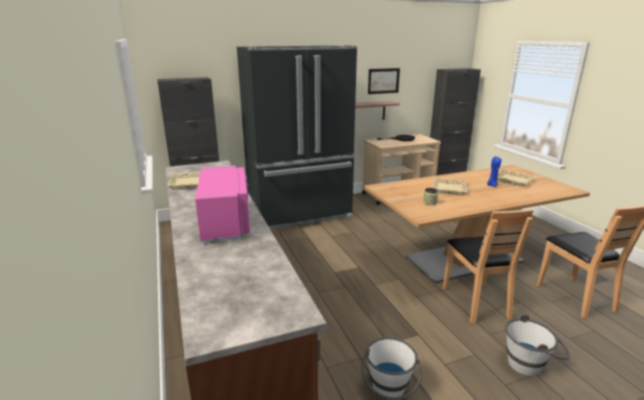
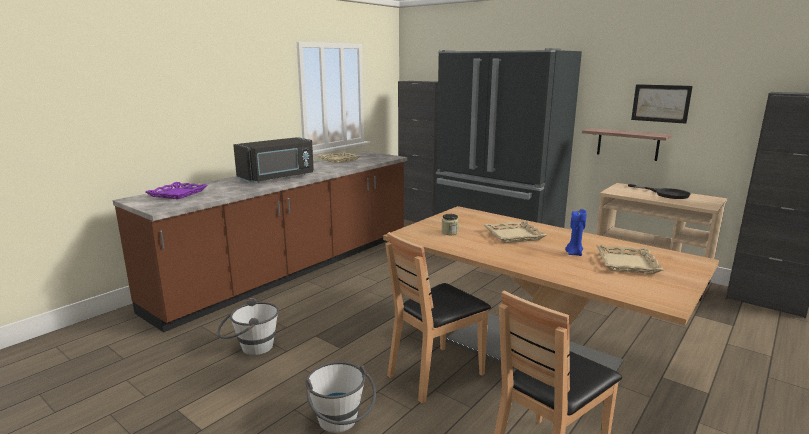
camera: 60 degrees right, 5 degrees down
pink microwave [195,166,250,242] -> black microwave [233,137,314,183]
none -> purple tray [145,182,207,199]

